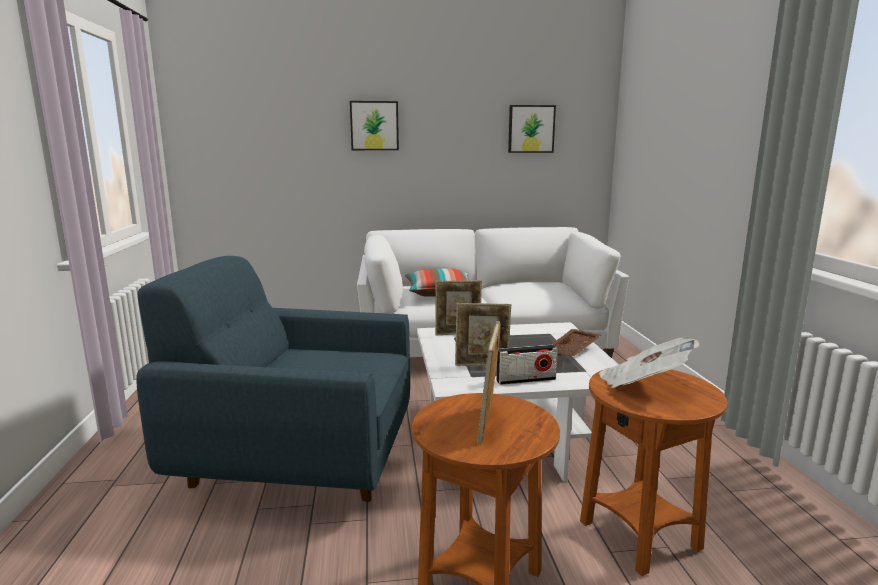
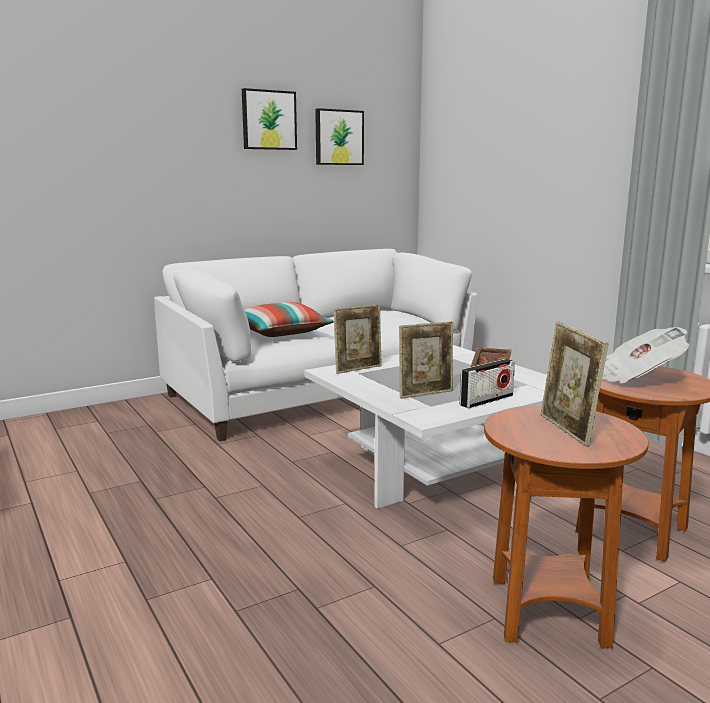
camera: 25 degrees left, 0 degrees up
blue armchair [136,256,410,502] -> none
picture [350,101,399,150] -> picture moved to [242,88,297,150]

